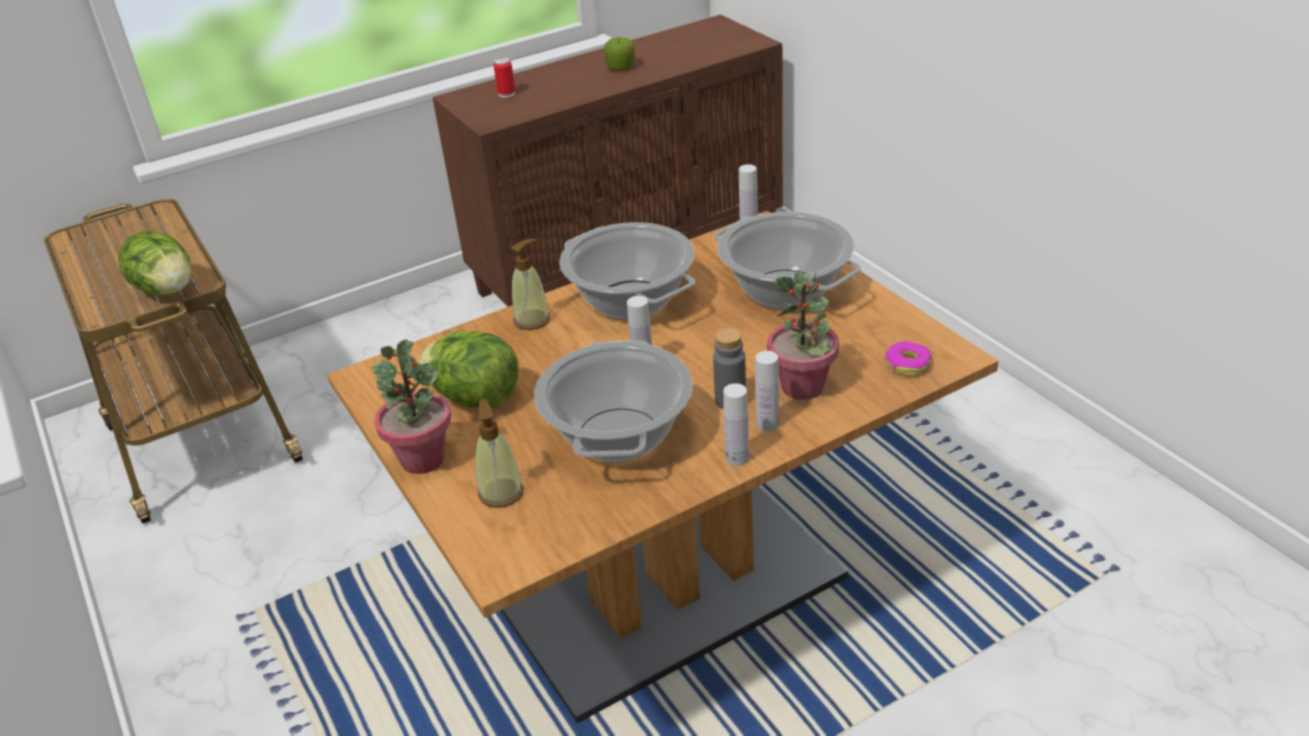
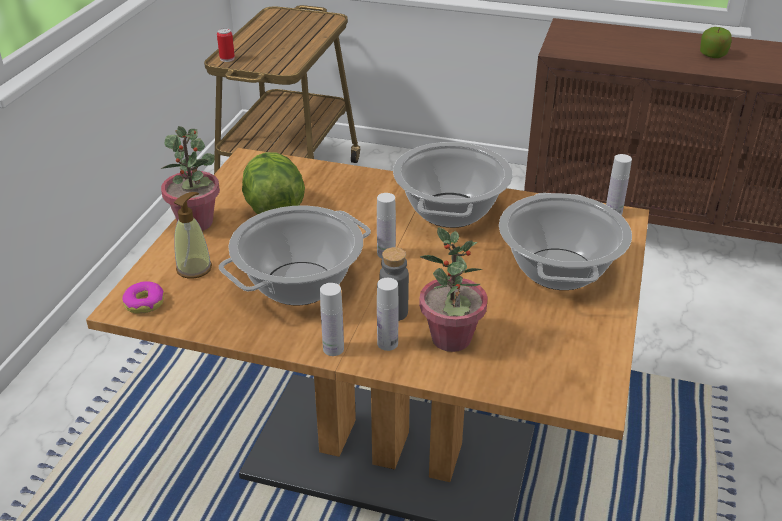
camera: 45 degrees right, 0 degrees up
lettuce [118,231,192,296] -> none
can [494,58,515,97] -> can moved to [217,28,235,62]
soap dispenser [511,239,551,330] -> none
donut [885,341,932,376] -> donut moved to [122,281,164,314]

